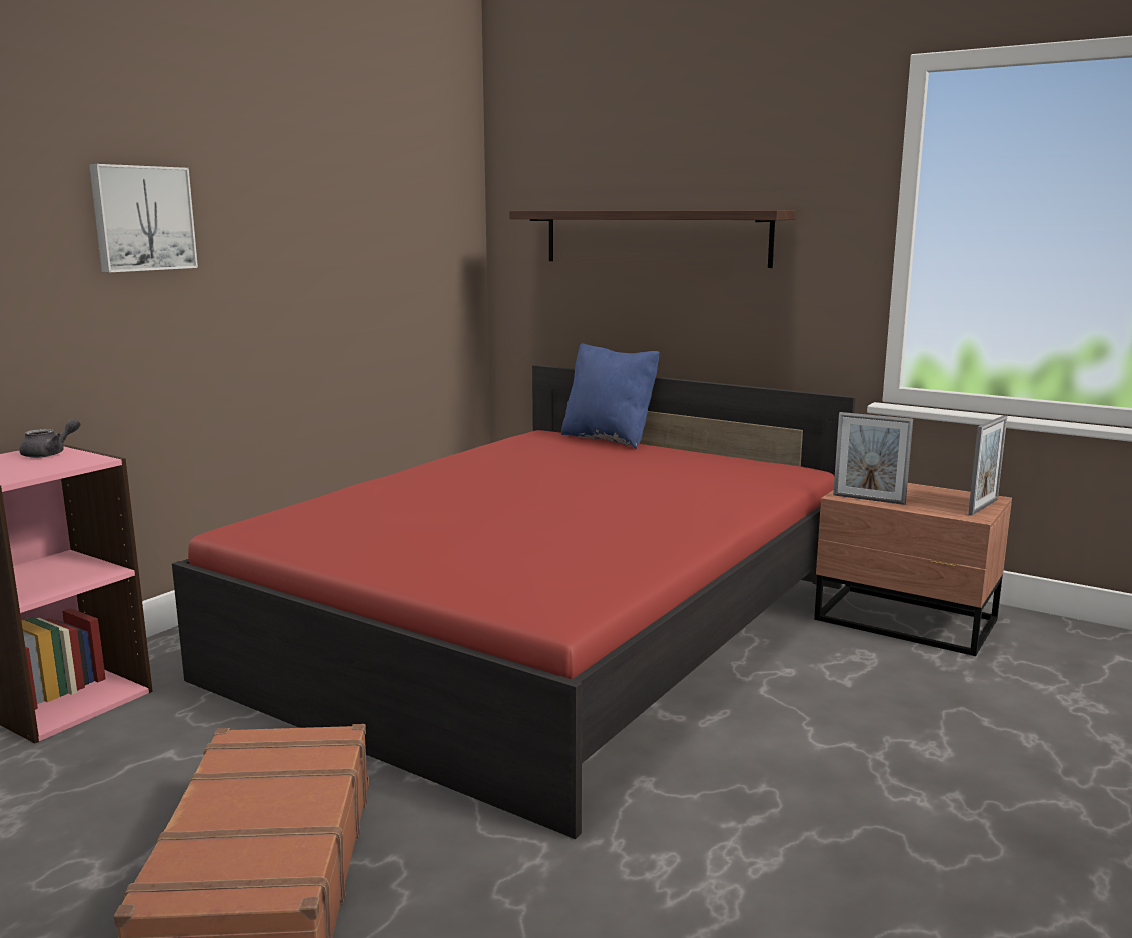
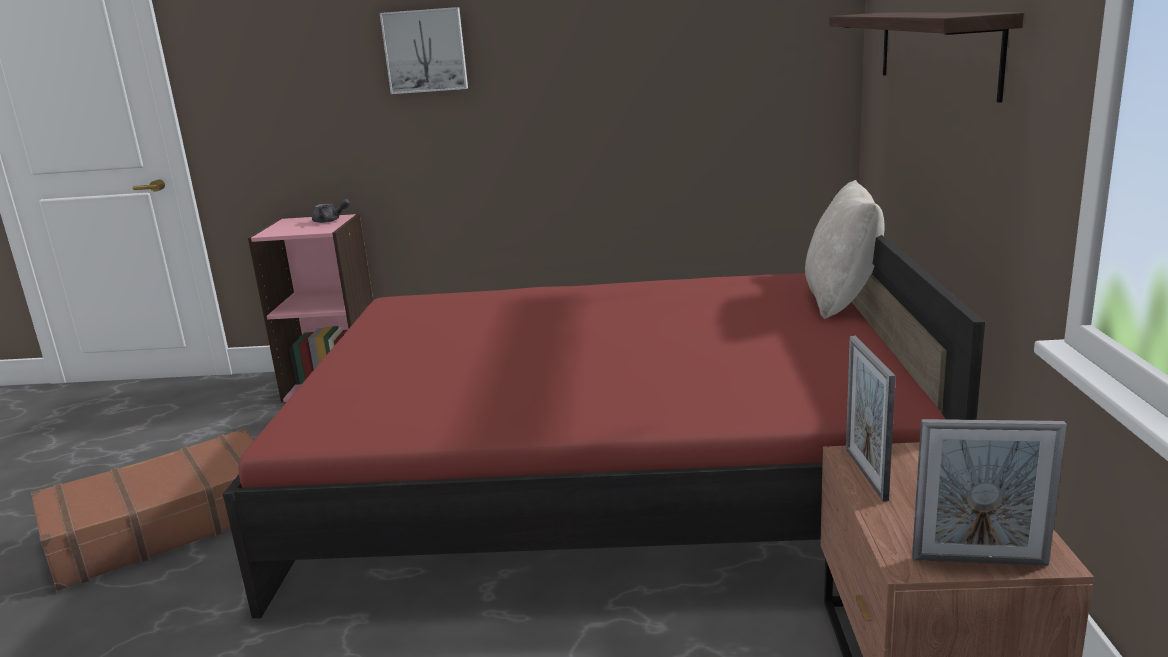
camera: 60 degrees right, 5 degrees up
blue pillow [561,343,660,449] -> beige pillow [805,180,885,319]

